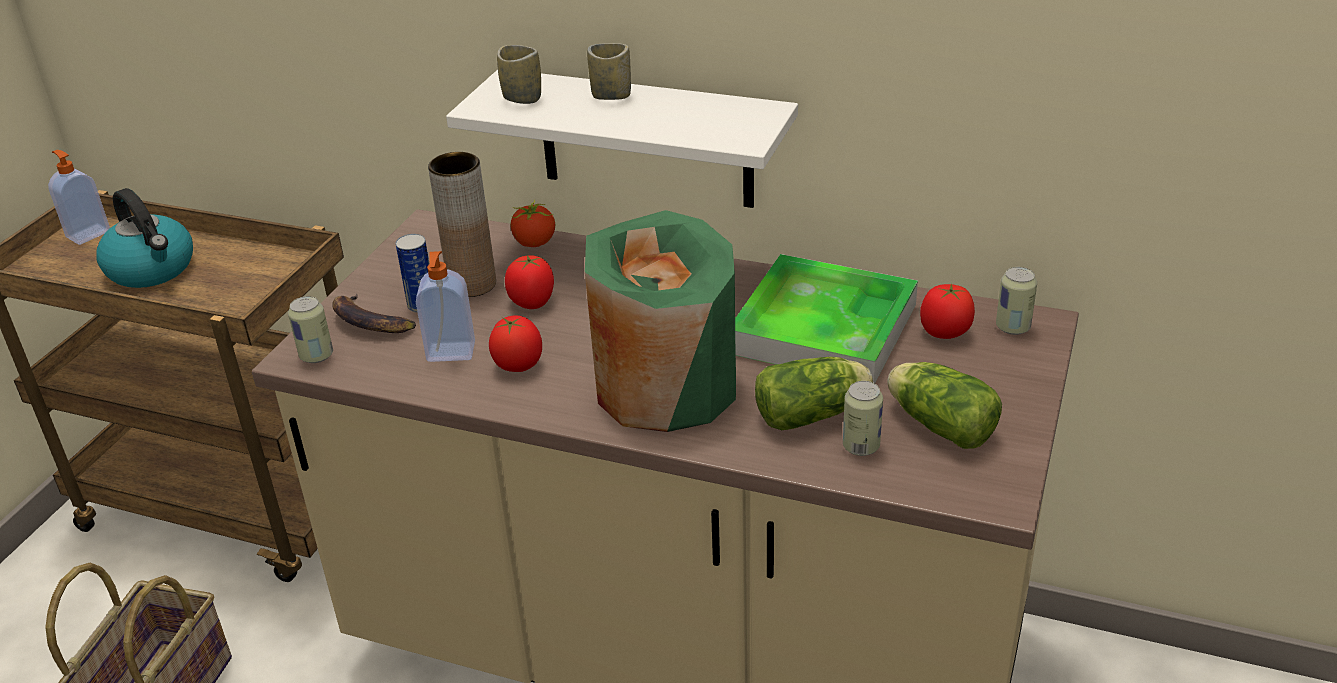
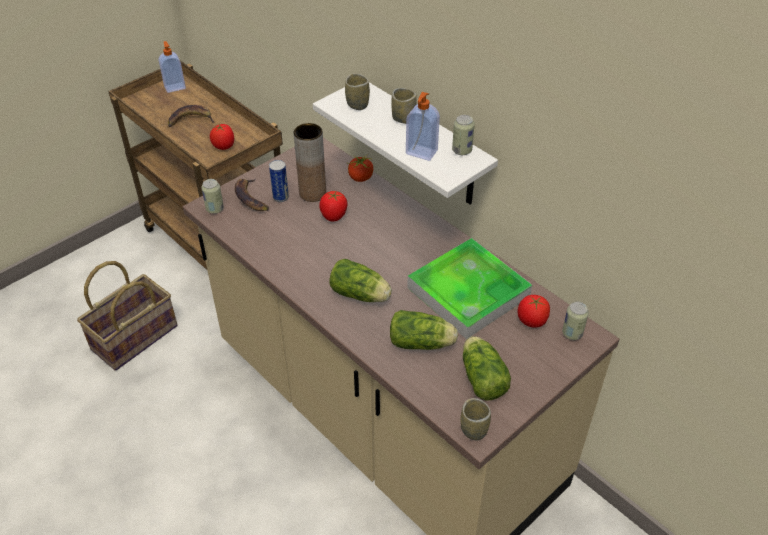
camera: 25 degrees right, 10 degrees up
kettle [96,188,193,288] -> banana [168,105,215,127]
soap dispenser [416,251,475,362] -> soap dispenser moved to [406,92,440,161]
tomato [489,315,542,372] -> tomato moved to [210,123,234,150]
green vase [585,210,736,432] -> lettuce [329,259,392,302]
can [843,381,883,456] -> can moved to [452,115,475,155]
none -> cup [460,398,491,440]

